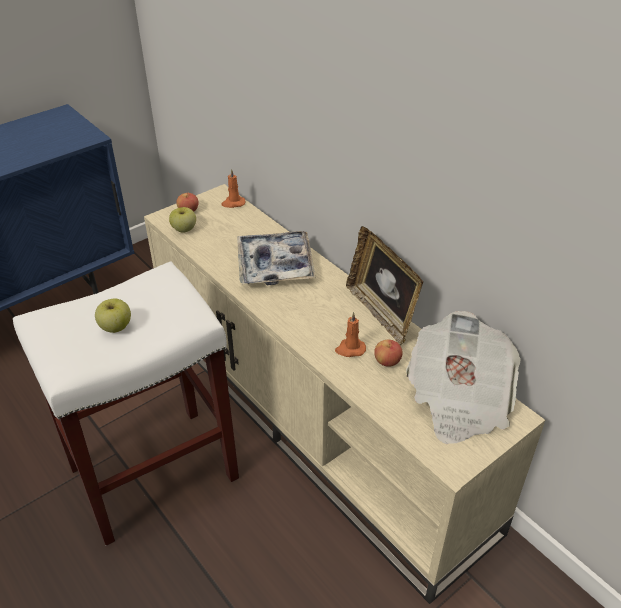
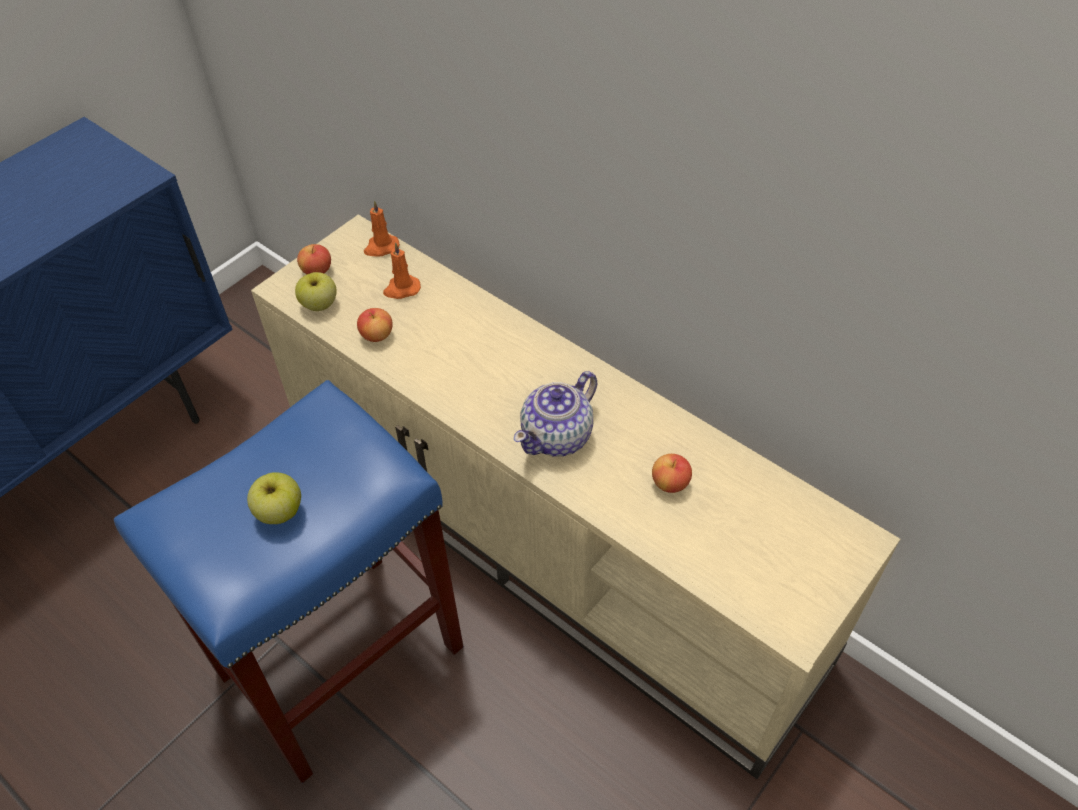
camera: 10 degrees left, 10 degrees up
white stool [13,261,239,546] -> blue stool [114,380,464,783]
tray [237,231,316,285] -> none
orange candle [335,312,366,357] -> orange candle moved to [383,242,421,299]
picture frame [346,226,423,346] -> none
newspaper [406,311,521,444] -> none
none -> apple [357,308,393,342]
none -> teapot [514,371,597,456]

